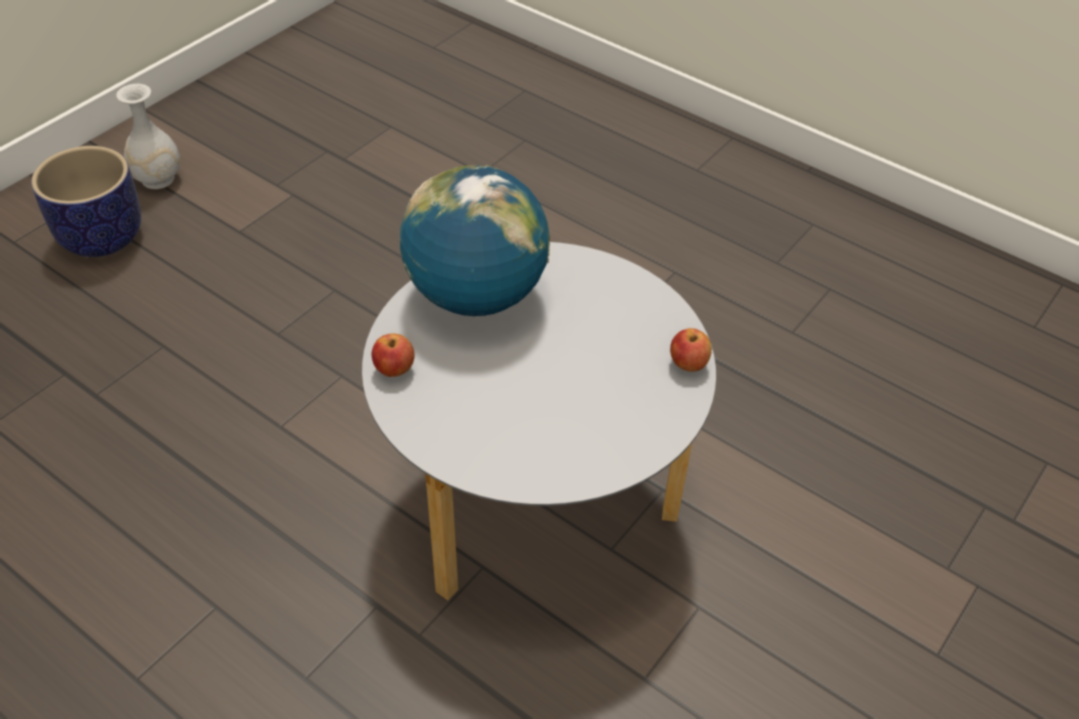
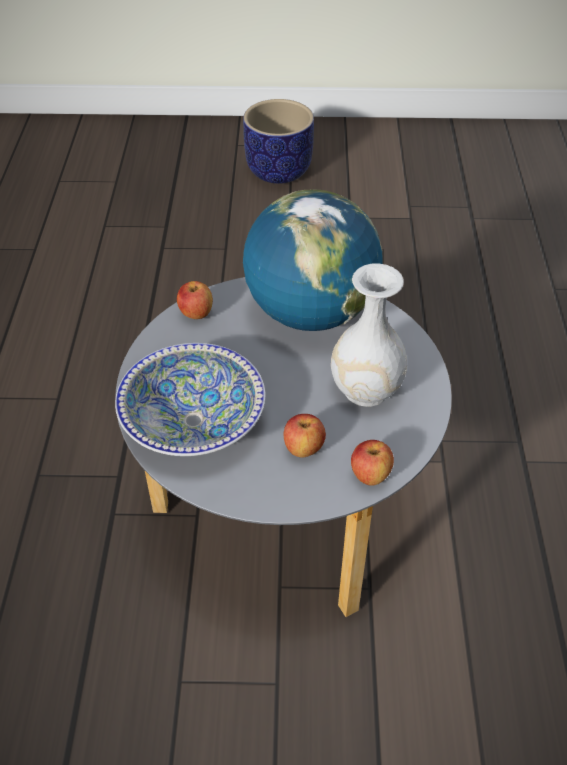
camera: 55 degrees right, 0 degrees up
white vase [116,84,180,189] -> white vase moved to [331,263,407,407]
none -> bowl [115,343,266,456]
none -> apple [284,414,326,458]

